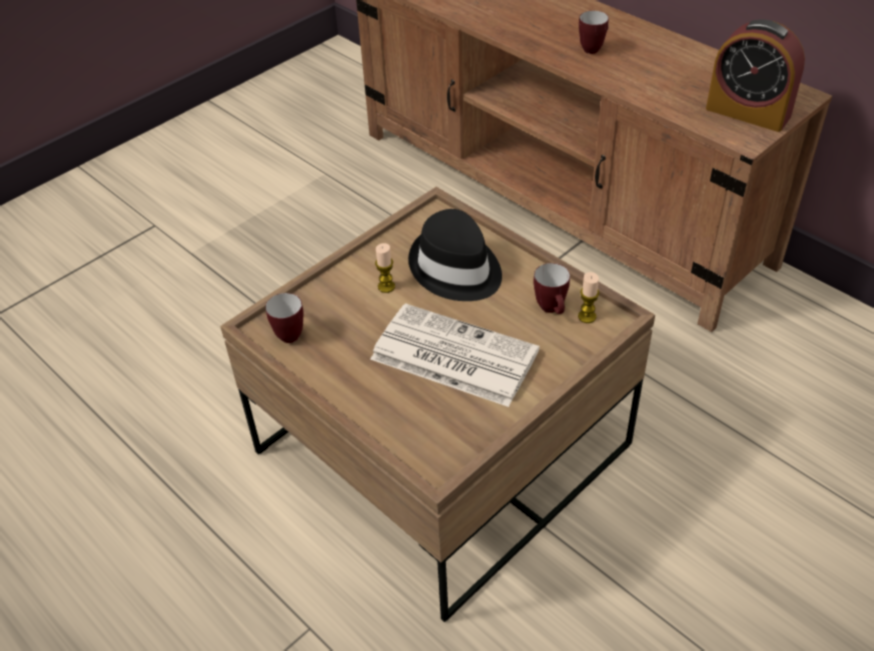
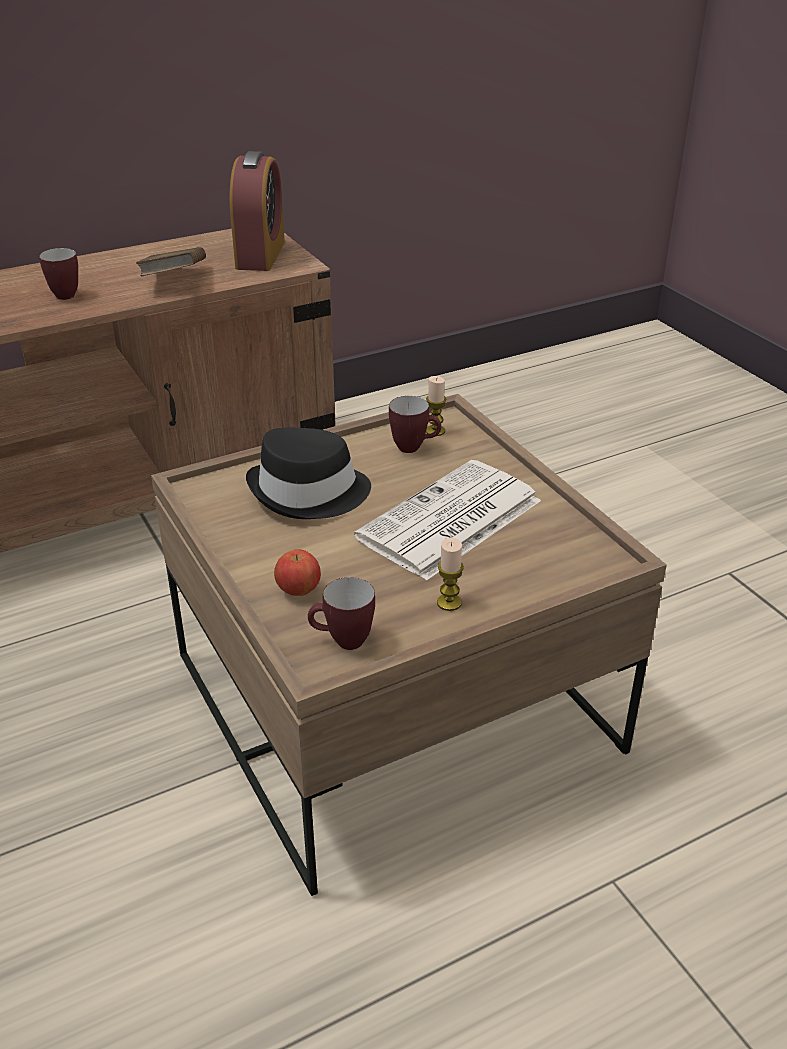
camera: 75 degrees left, 10 degrees down
candle [375,243,395,293] -> candle moved to [437,537,464,611]
alarm clock [706,20,805,132] -> alarm clock turned 45 degrees counterclockwise [230,151,285,271]
none -> brown book [136,247,206,277]
none -> apple [274,549,321,596]

